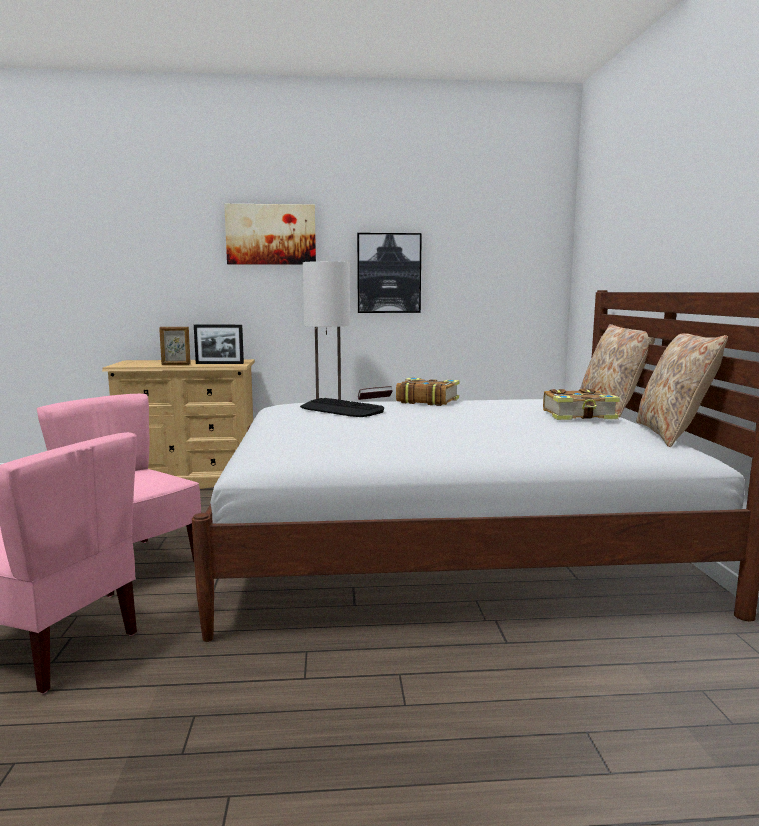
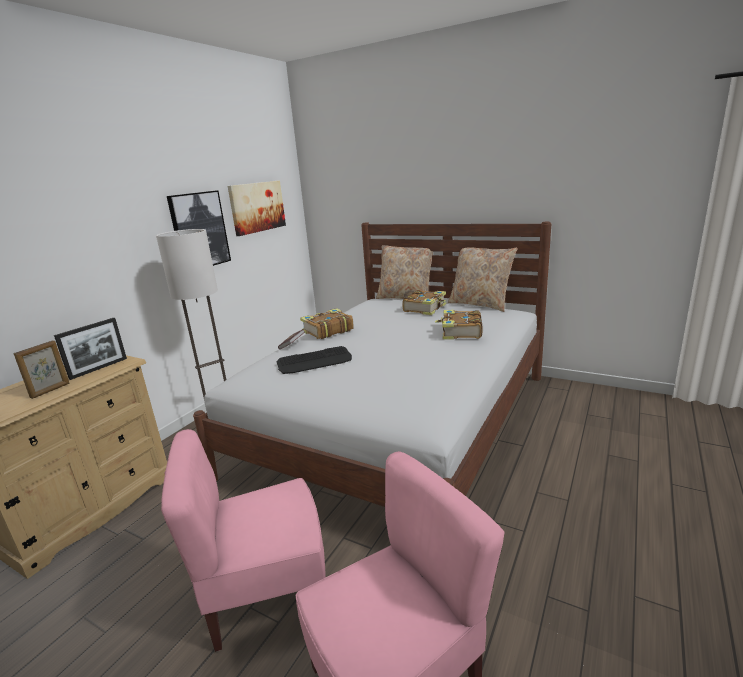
camera: 55 degrees left, 10 degrees up
picture [224,204,316,265] -> picture moved to [228,181,286,236]
none -> book [435,310,483,340]

